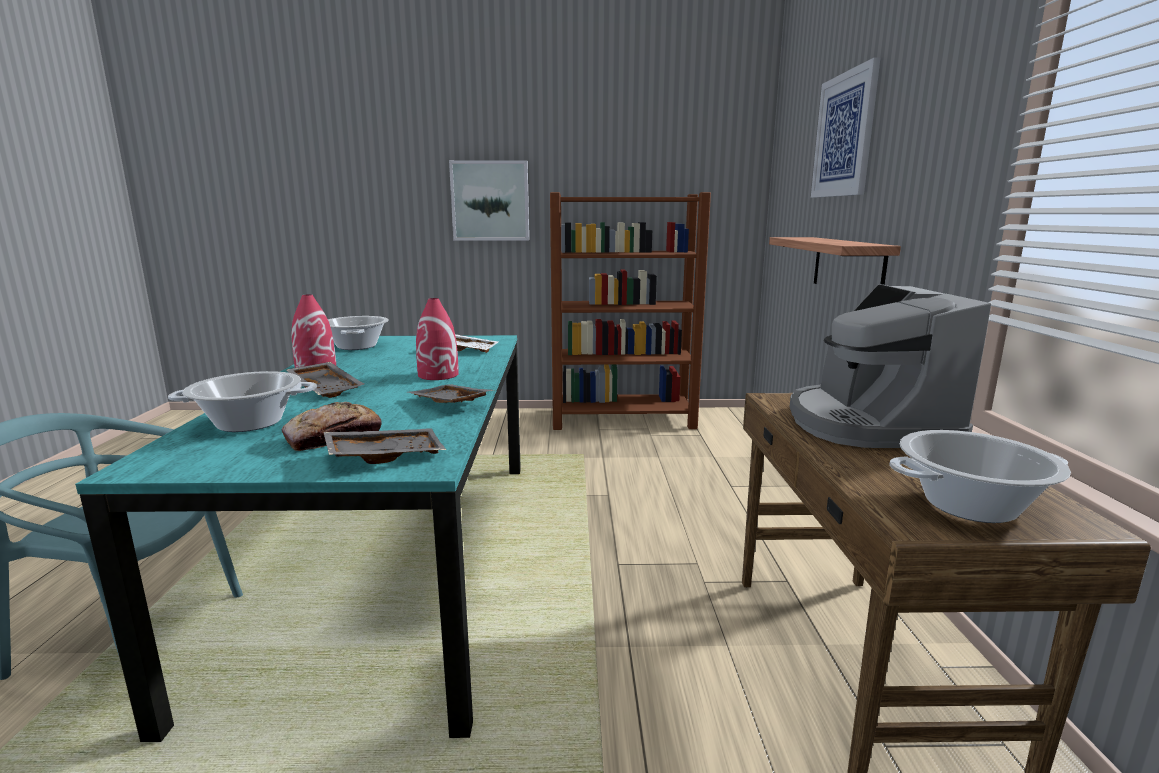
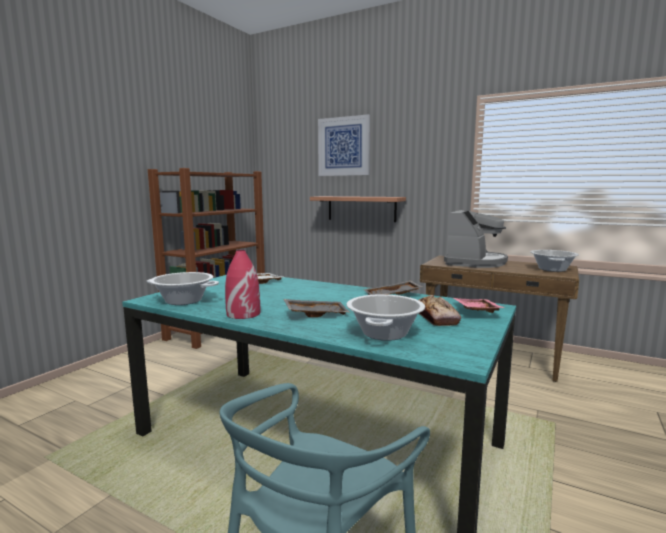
camera: 60 degrees left, 5 degrees down
grey tray [324,428,446,464] -> pink tray [454,298,504,313]
red vase [416,298,459,380] -> none
picture [449,160,529,241] -> none
coffee machine [790,284,991,448] -> coffee machine turned 90 degrees counterclockwise [444,210,508,268]

